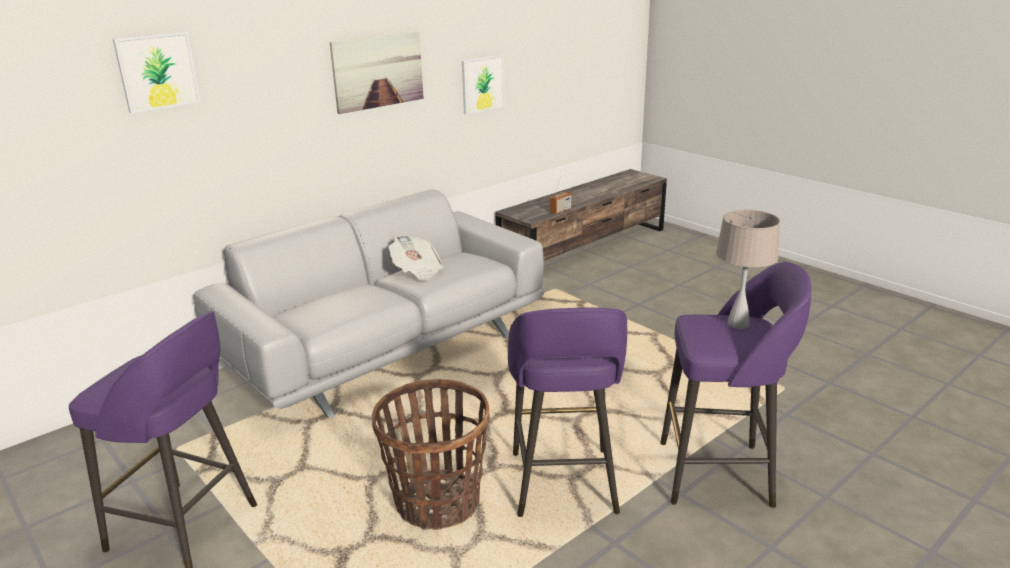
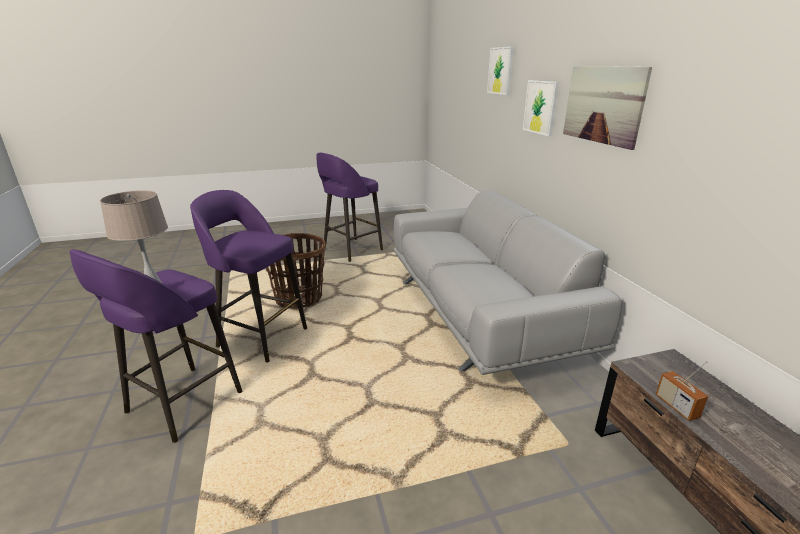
camera: 115 degrees right, 0 degrees up
newspaper [389,235,443,281] -> none
picture [462,55,505,114] -> picture moved to [523,80,559,136]

